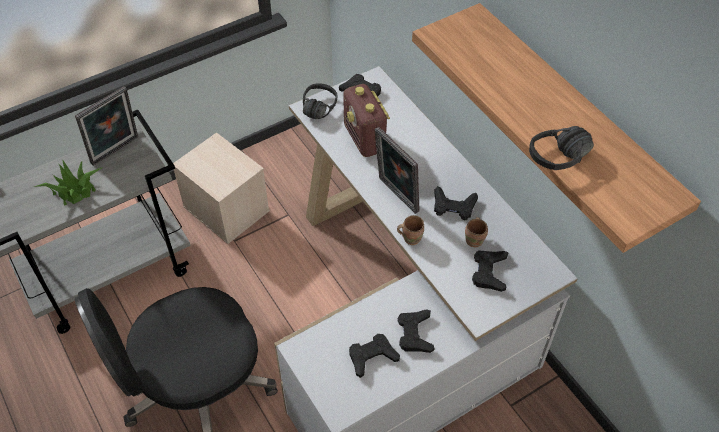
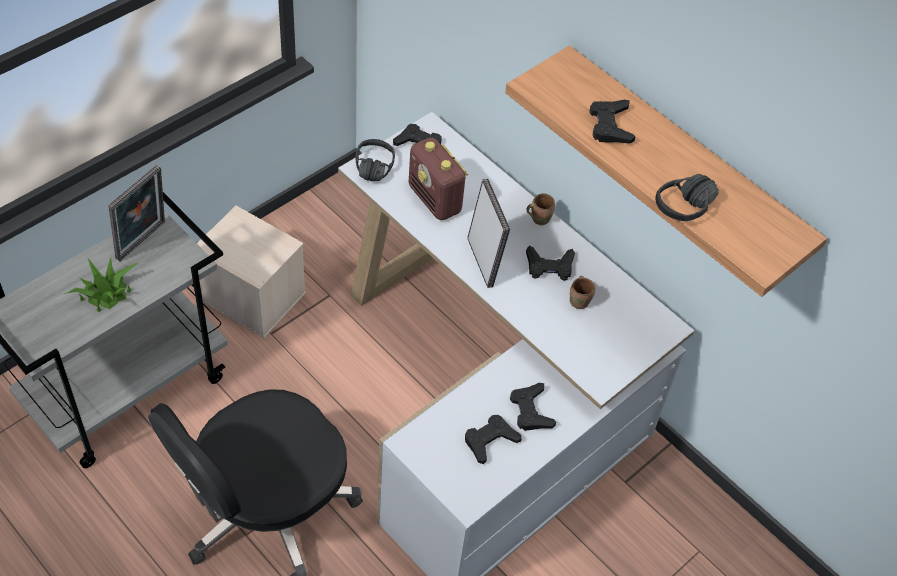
camera: 15 degrees left, 0 degrees up
picture frame [374,127,420,214] -> picture frame turned 150 degrees counterclockwise [467,179,510,288]
brown mug [397,215,424,245] -> brown mug moved to [527,193,555,225]
black game controller [472,251,509,292] -> black game controller moved to [590,100,635,144]

